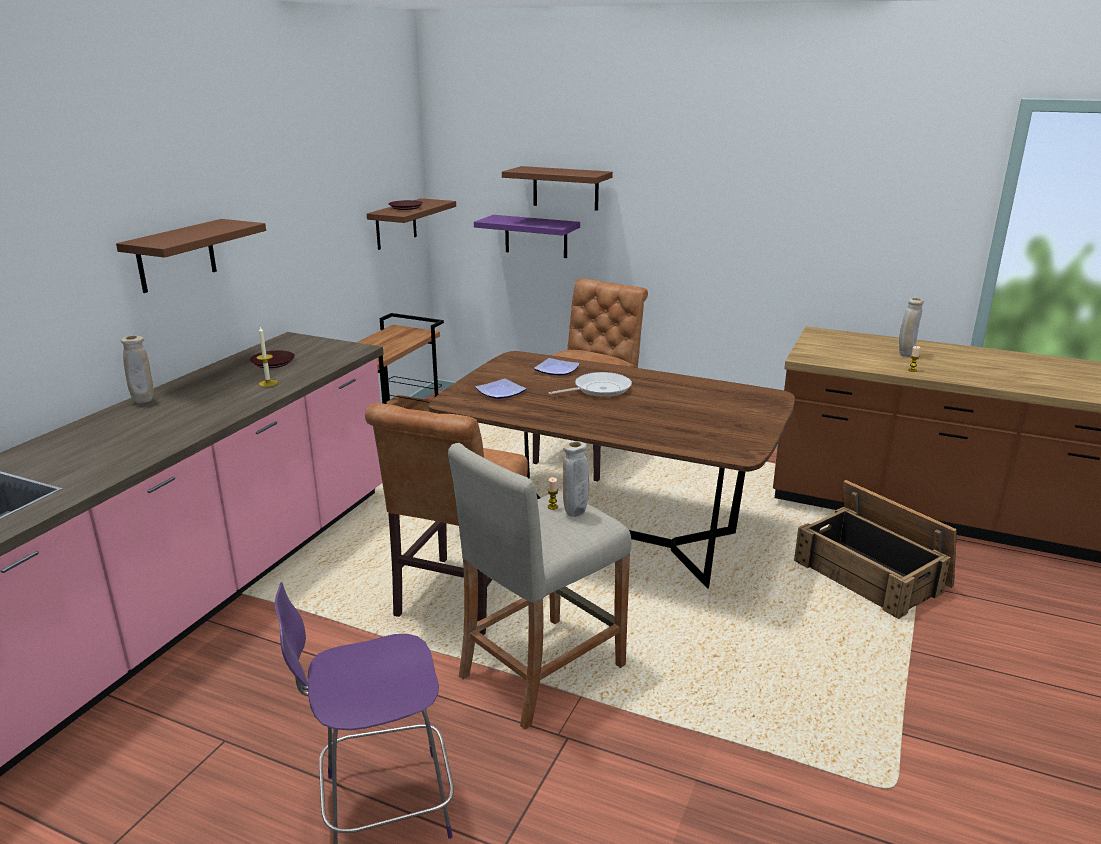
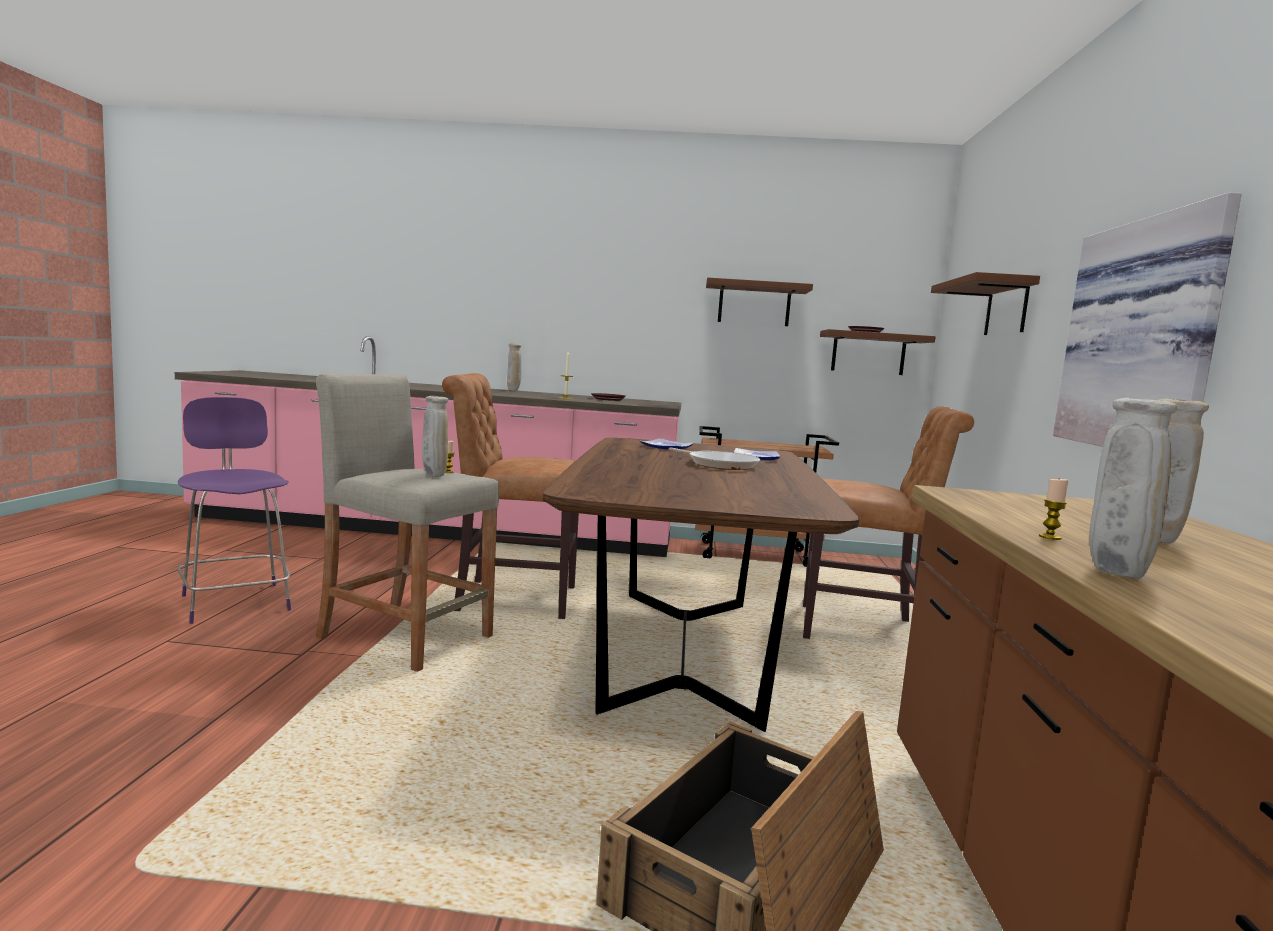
camera: 70 degrees right, 15 degrees down
brown shelf [116,219,266,293] -> brown shelf moved to [706,277,813,326]
purple shelf [474,215,580,258] -> none
none -> picture [1053,192,1242,447]
none -> beige vase [1089,398,1177,578]

